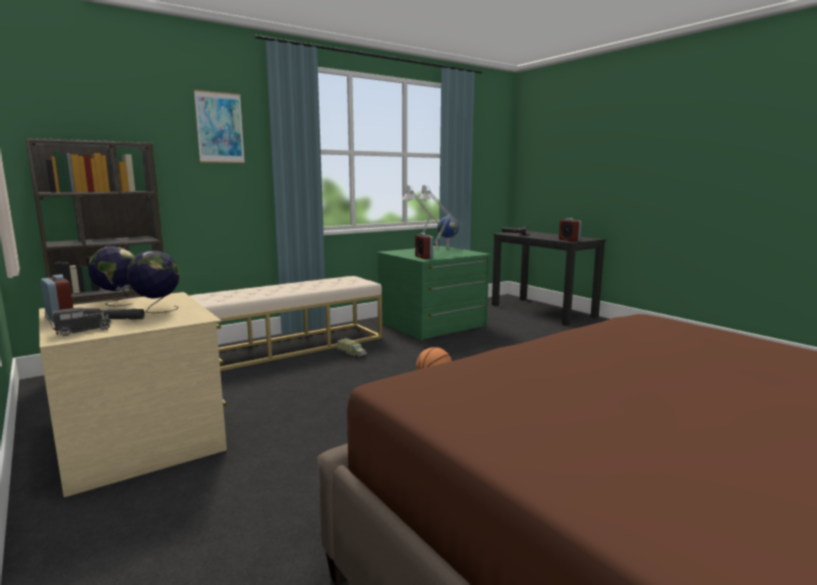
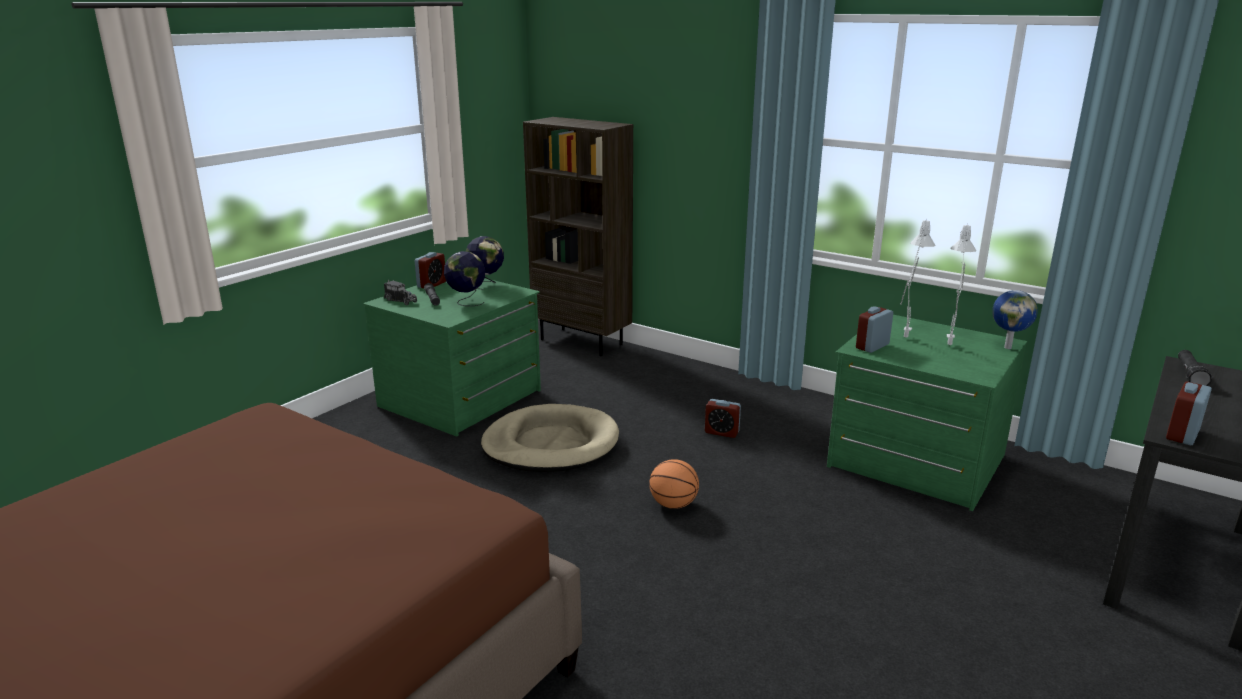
camera: 70 degrees right, 10 degrees up
beige dresser [39,292,227,497] -> green dresser [363,278,541,437]
beige bench [189,276,382,371] -> none
picture [194,90,245,163] -> none
toy truck [337,338,367,359] -> alarm clock [705,399,741,438]
none -> beige dog bed [481,404,619,472]

